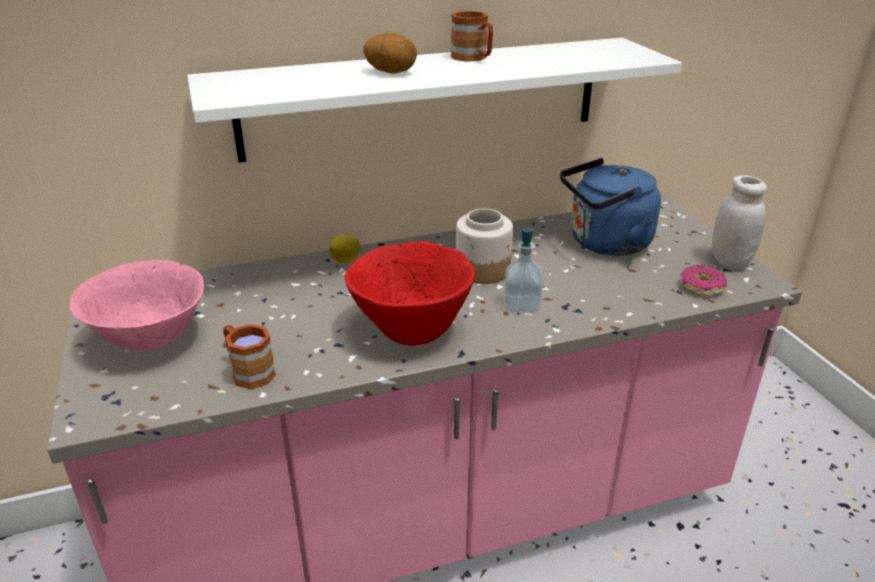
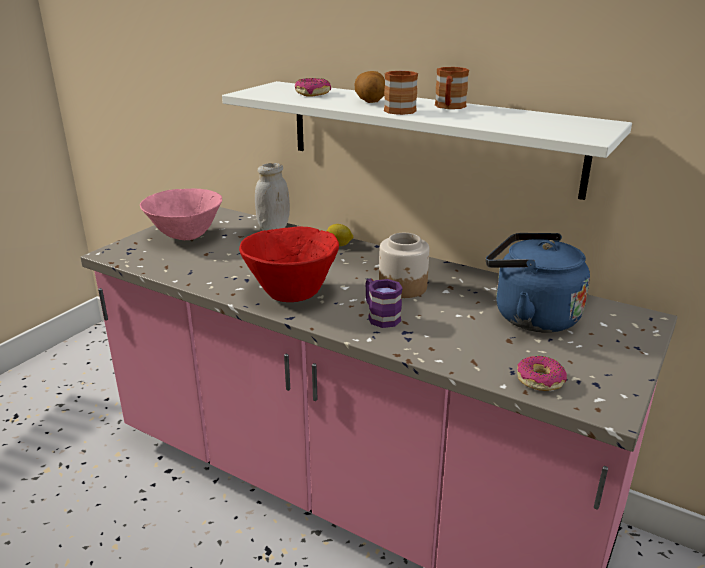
camera: 50 degrees right, 5 degrees down
brown mug [224,324,276,389] -> brown mug moved to [384,71,418,115]
soap dispenser [504,227,543,313] -> purple mug [365,279,402,328]
white jar [712,175,767,269] -> white jar moved to [255,163,290,231]
none -> donut [295,78,331,97]

